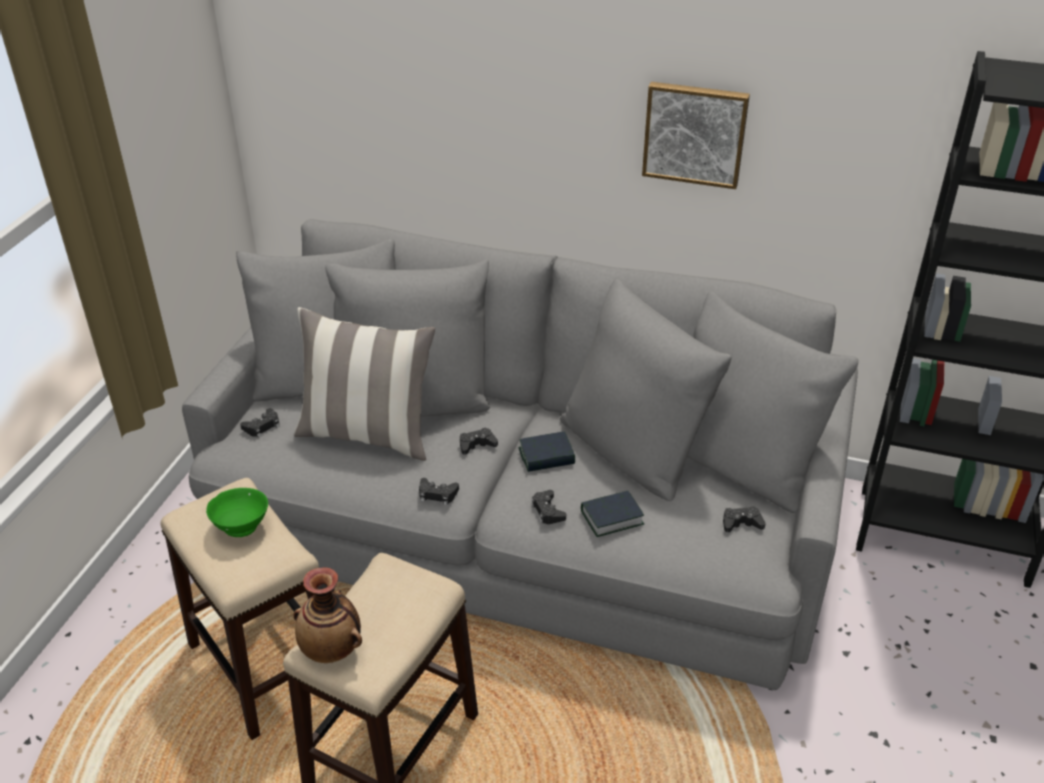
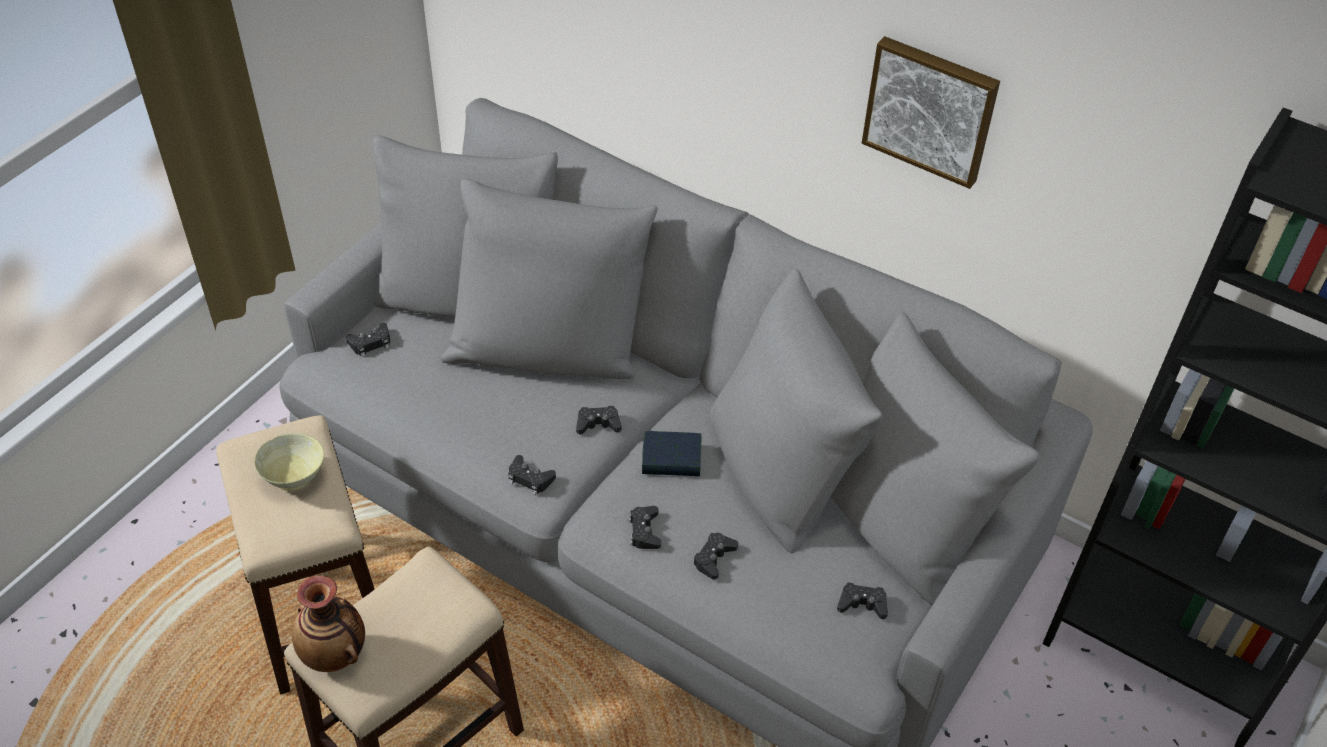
camera: 15 degrees right, 10 degrees up
green bowl [206,488,268,537] -> beige bowl [254,433,324,491]
pillow [294,307,435,461] -> none
book [581,491,644,537] -> black game controller [693,533,738,580]

